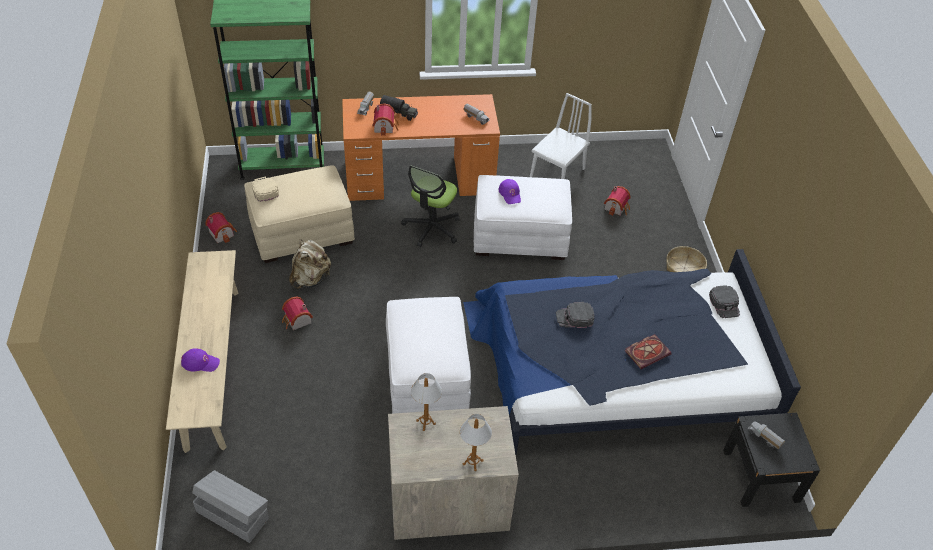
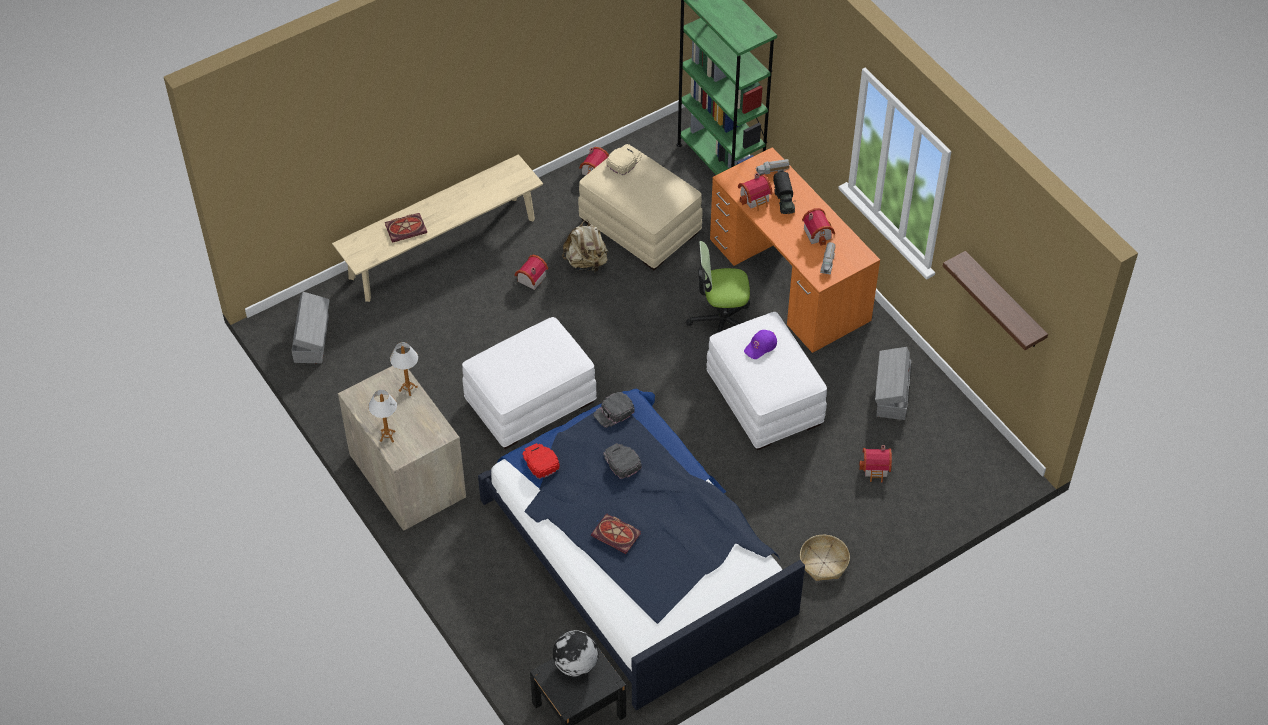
camera: 65 degrees right, 5 degrees up
purple cap [181,348,220,372] -> book [385,213,427,243]
white chair [530,93,592,179] -> grey storage box [875,347,911,420]
black cap [709,285,740,318] -> black cap moved to [593,392,635,428]
toy truck [748,421,785,449] -> globe [553,630,599,677]
none -> red cap [522,443,560,479]
none -> toy house [802,208,835,246]
none -> shelf [943,251,1048,350]

